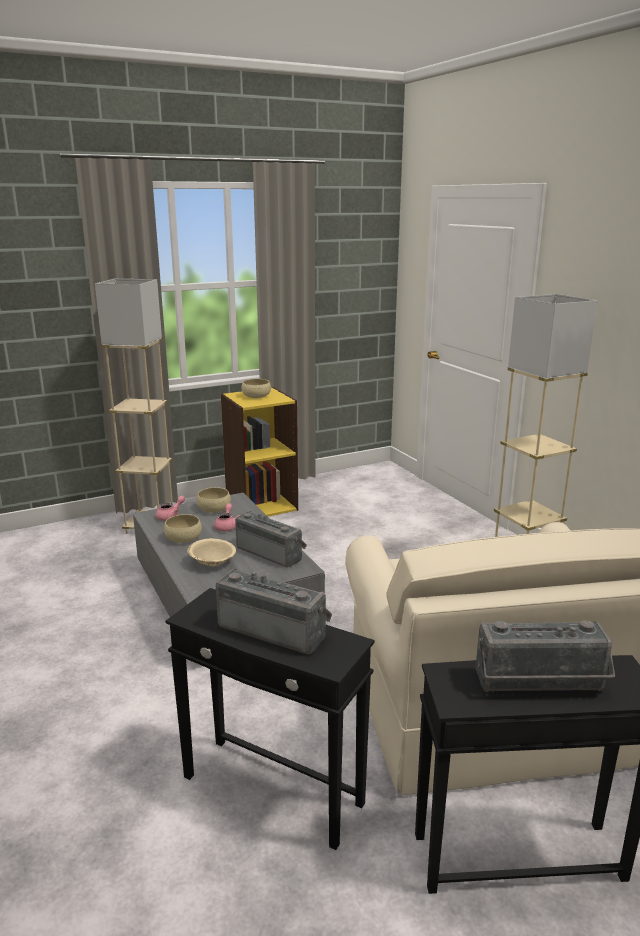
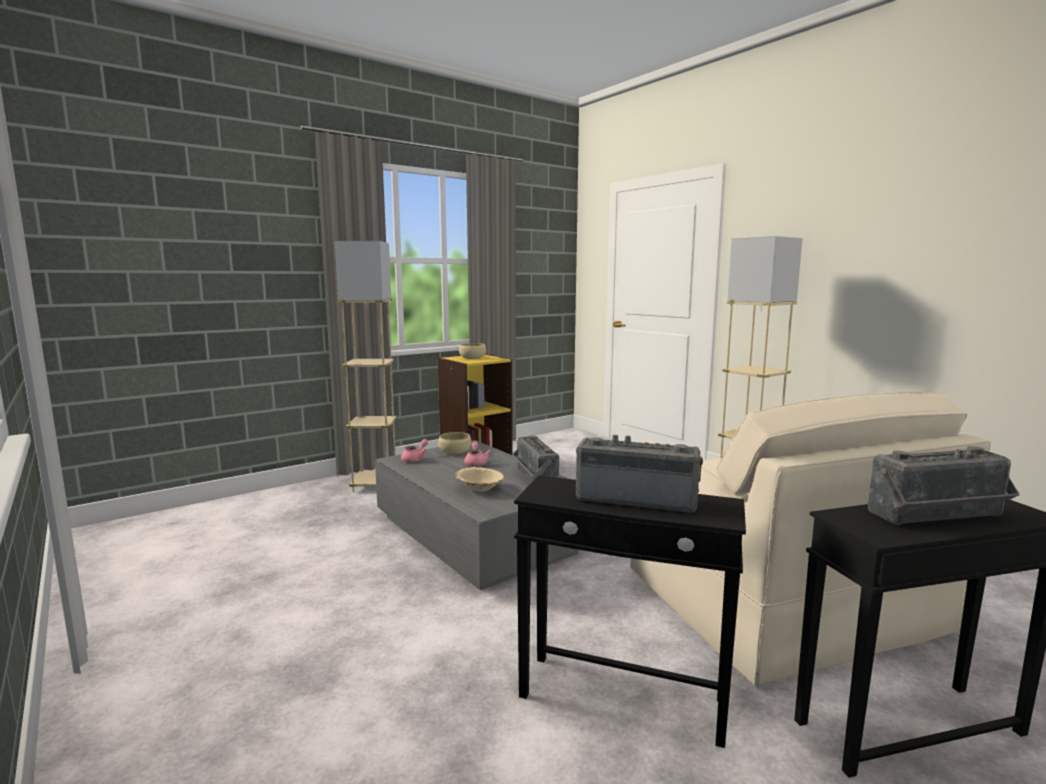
camera: 10 degrees left, 10 degrees down
beige bowl [164,514,202,543] -> none
radio [235,511,307,567] -> radio turned 135 degrees counterclockwise [512,435,559,482]

